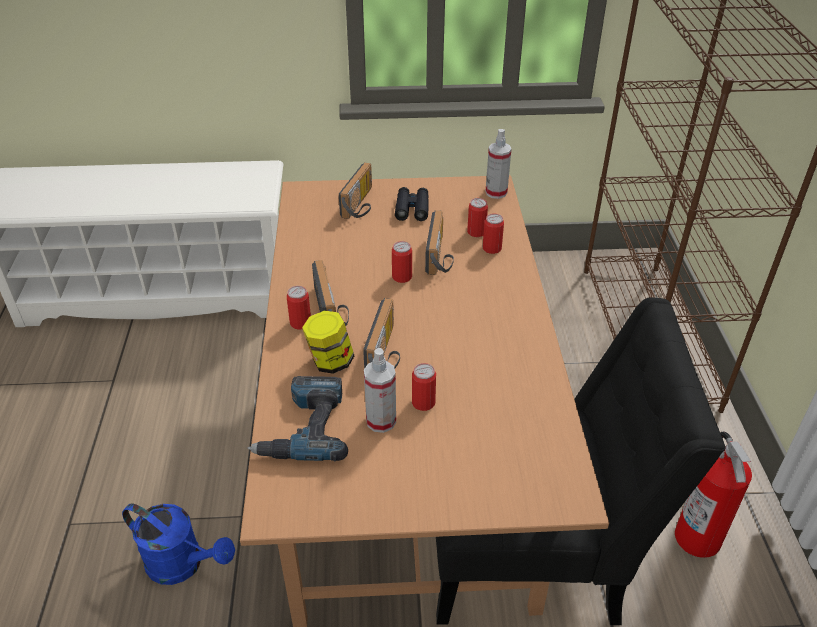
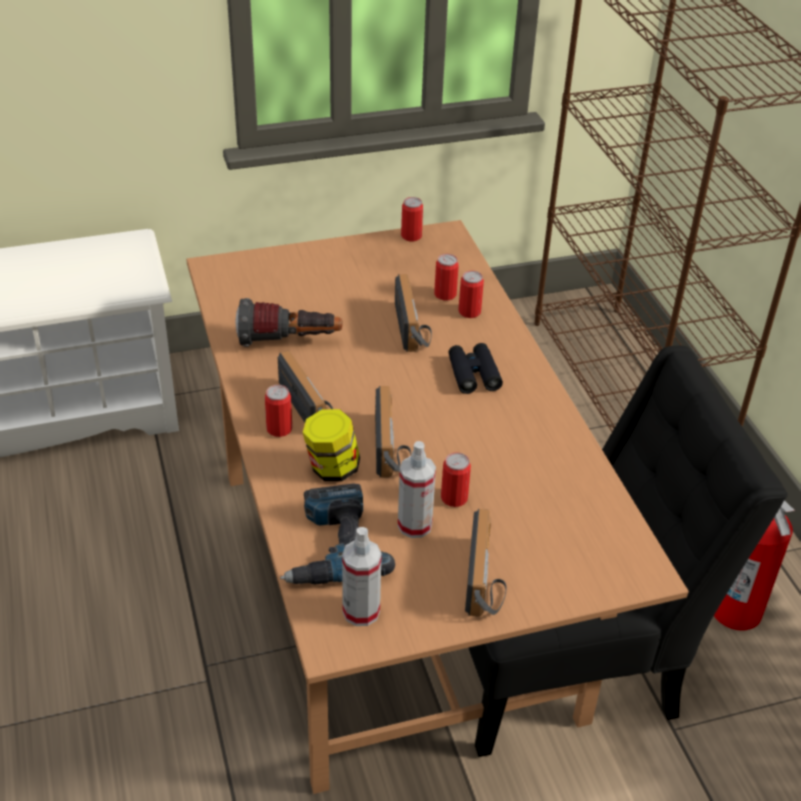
camera: 15 degrees left, 0 degrees up
blue watering can [122,503,235,585] -> none
radio [339,162,372,219] -> radio moved to [465,509,507,617]
can [392,241,412,283] -> can moved to [401,197,423,241]
black binoculars [395,187,429,221] -> black binoculars moved to [448,343,503,394]
spray bottle [485,129,511,199] -> spray bottle moved to [342,527,382,626]
none -> flashlight [235,298,342,347]

